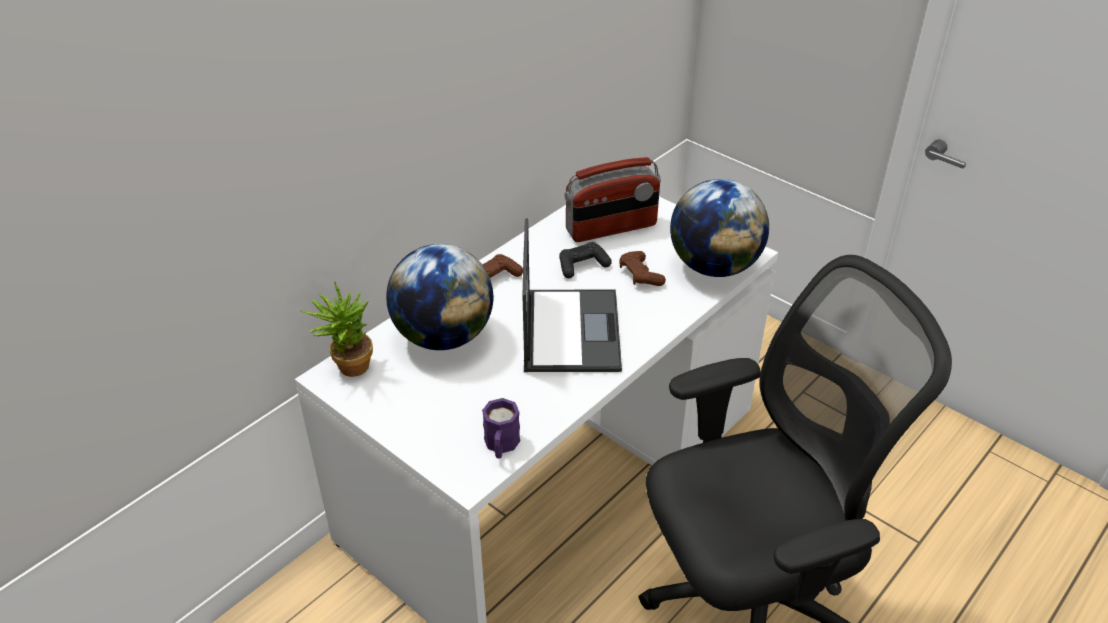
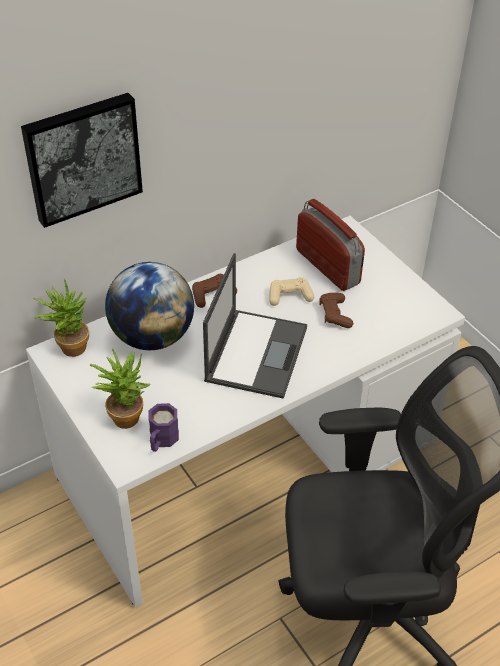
camera: 15 degrees right, 5 degrees up
black game controller [559,242,612,278] -> beige game controller [269,277,314,306]
radio [565,157,661,242] -> radio turned 120 degrees counterclockwise [296,199,365,291]
globe [670,179,769,277] -> none
none -> picture [21,93,143,228]
none -> potted plant [90,348,150,429]

